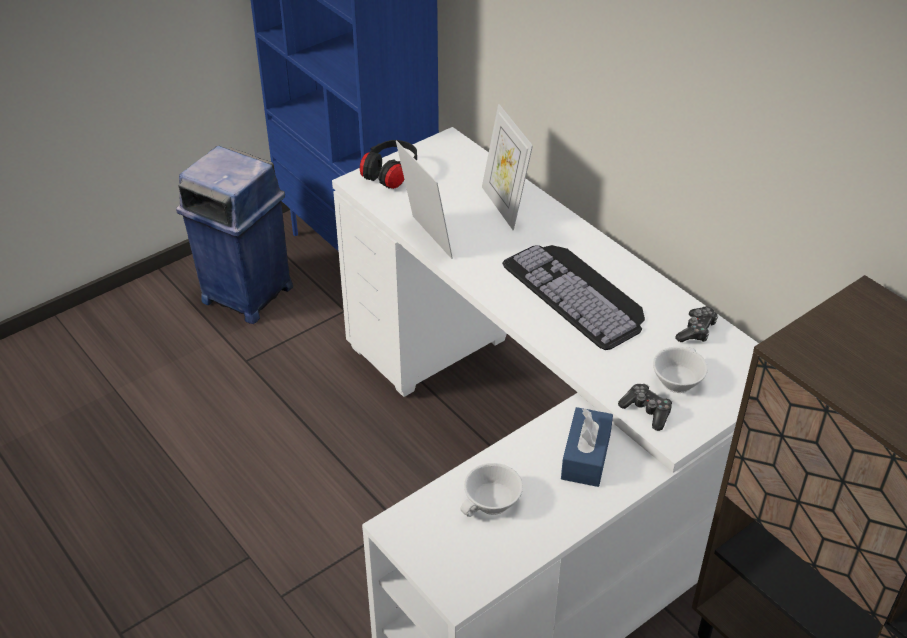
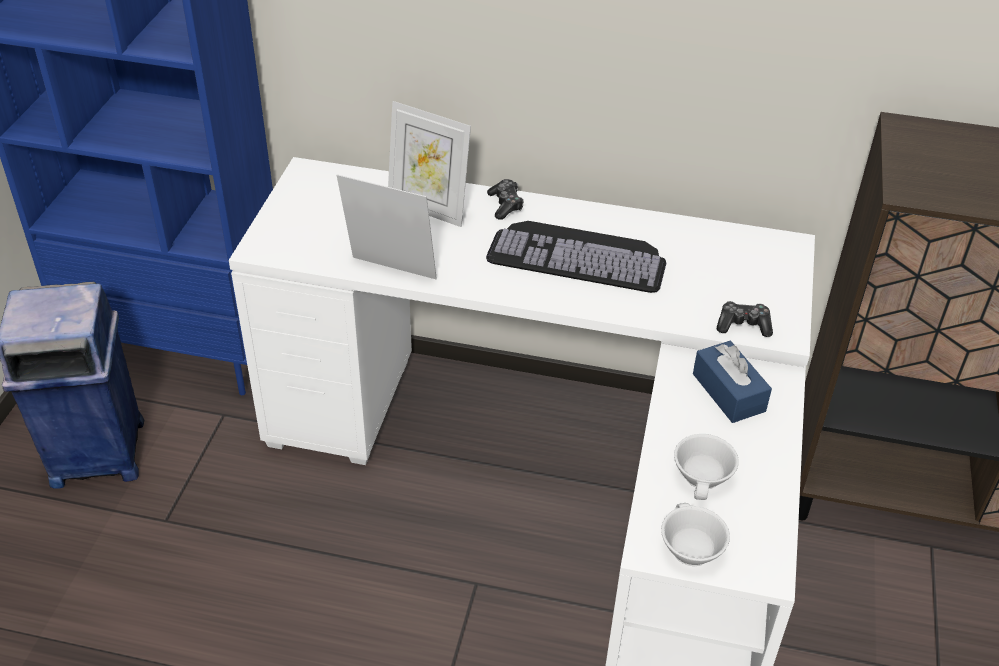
camera: 40 degrees left, 0 degrees up
black headphones [360,140,417,189] -> none
white cup [653,347,708,393] -> white cup moved to [661,503,730,566]
game controller [675,307,718,342] -> game controller moved to [487,179,524,220]

